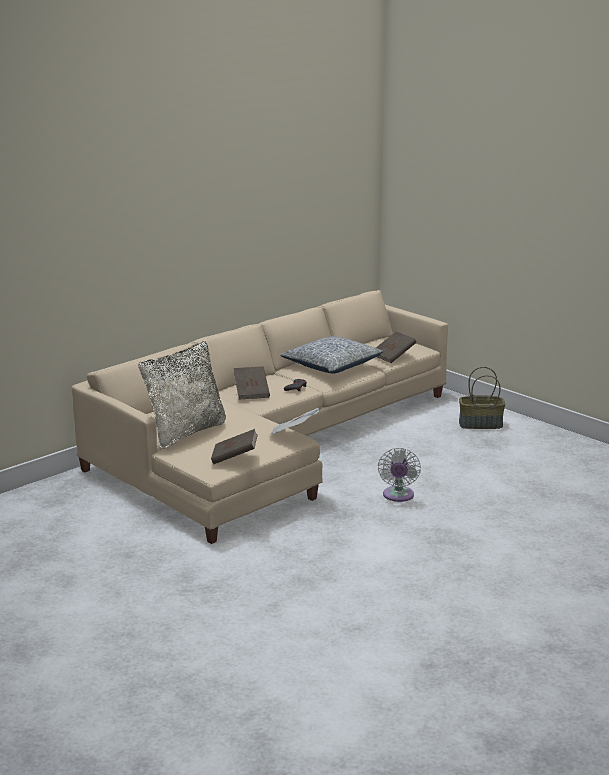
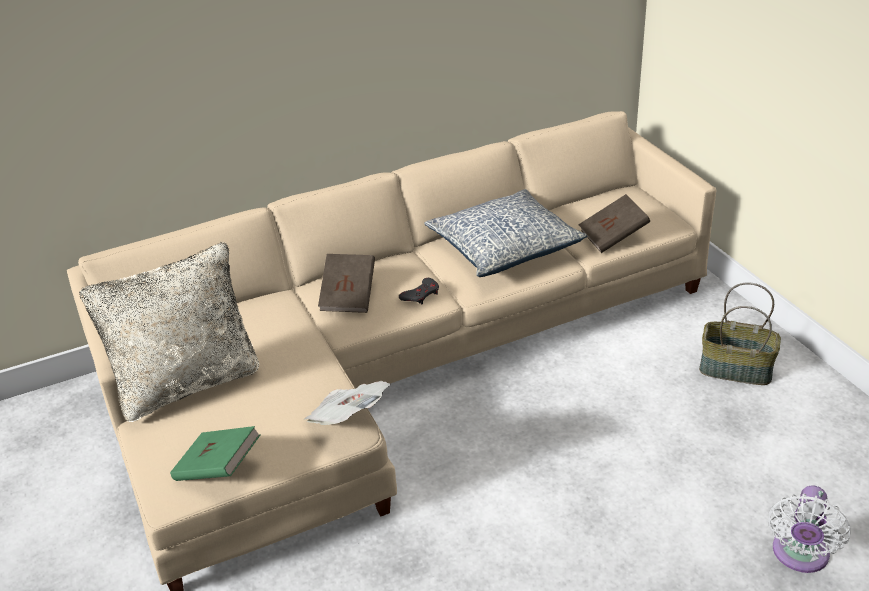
camera: 20 degrees right, 15 degrees up
brown book [211,429,258,464] -> green book [170,426,260,481]
white fan [378,447,421,502] -> white fan moved to [769,485,851,573]

